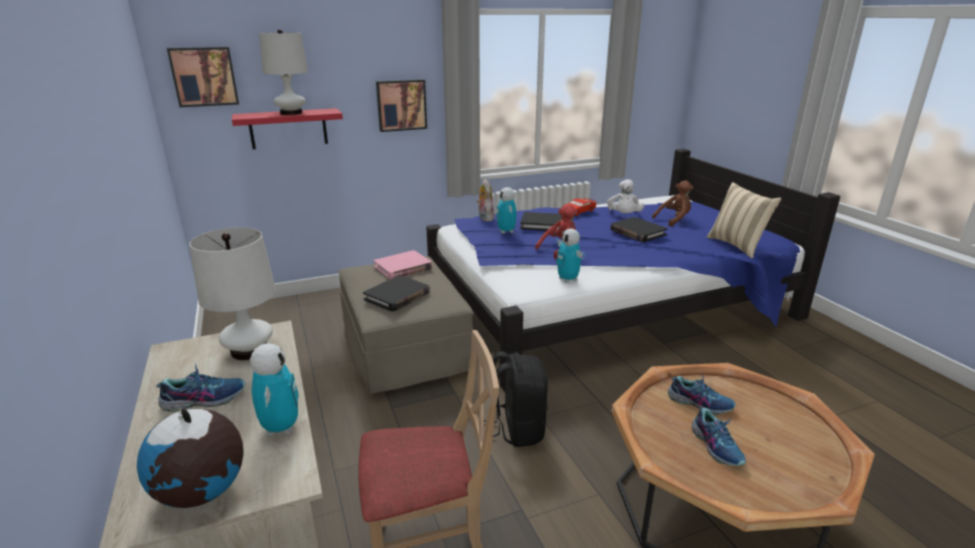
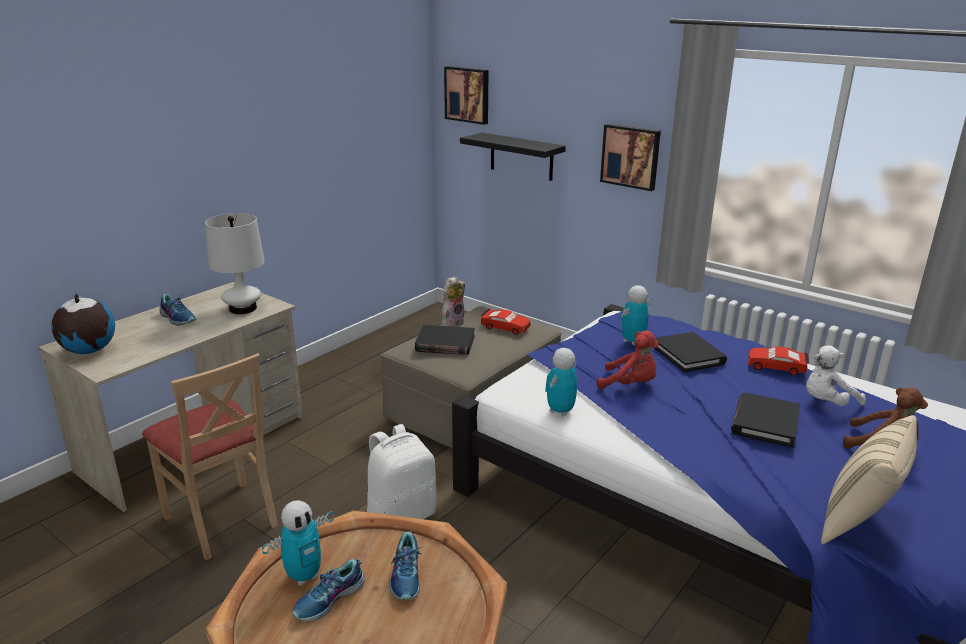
camera: 60 degrees right, 0 degrees up
red shelf [232,108,343,149] -> black shelf [460,133,566,181]
toy robot [250,343,299,436] -> toy robot moved to [262,500,334,586]
white table lamp [259,29,308,115] -> none
pink book [374,250,433,279] -> red toy car [481,309,531,335]
plush toy [476,179,494,221] -> plush toy moved to [441,276,465,327]
black backpack [484,351,548,447] -> white backpack [367,424,437,519]

